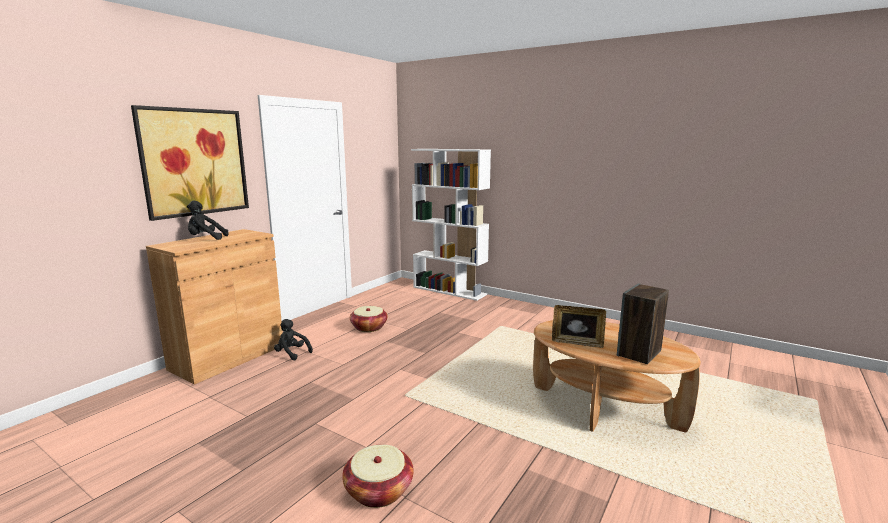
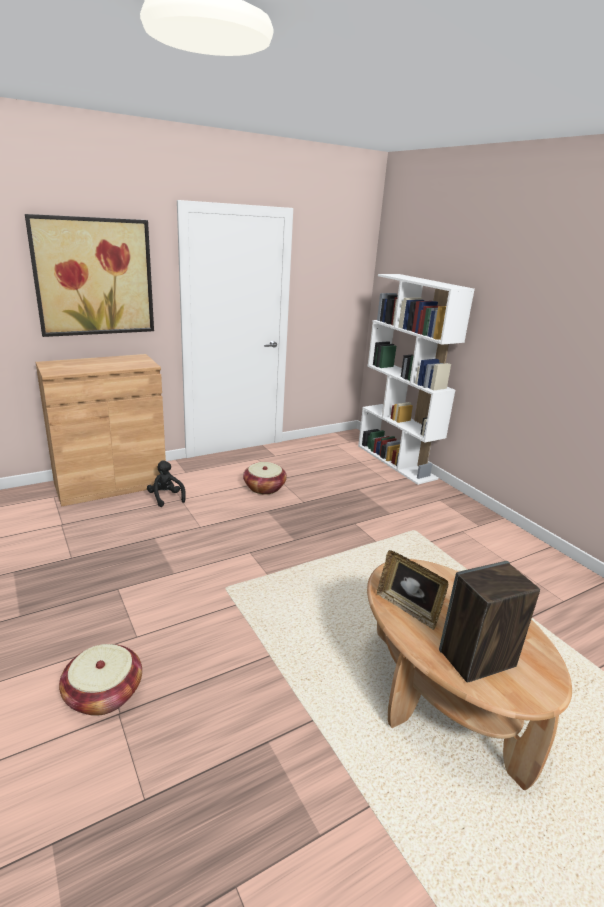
camera: 25 degrees right, 10 degrees up
black plush toy [187,201,229,240] -> none

